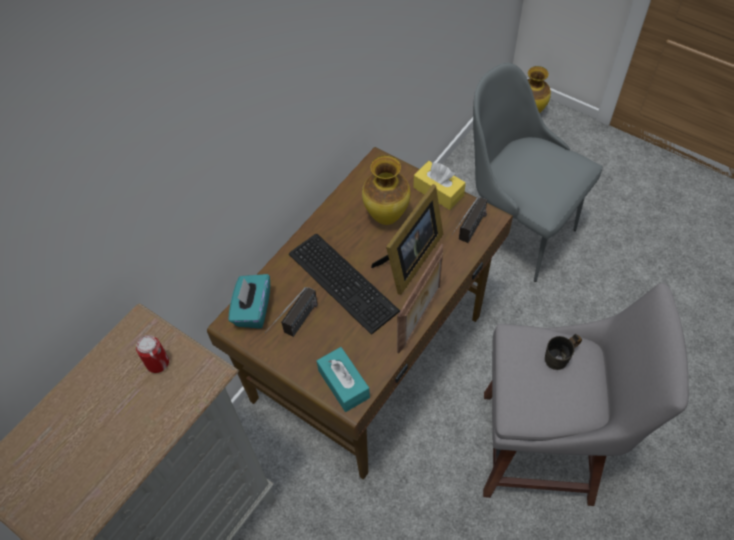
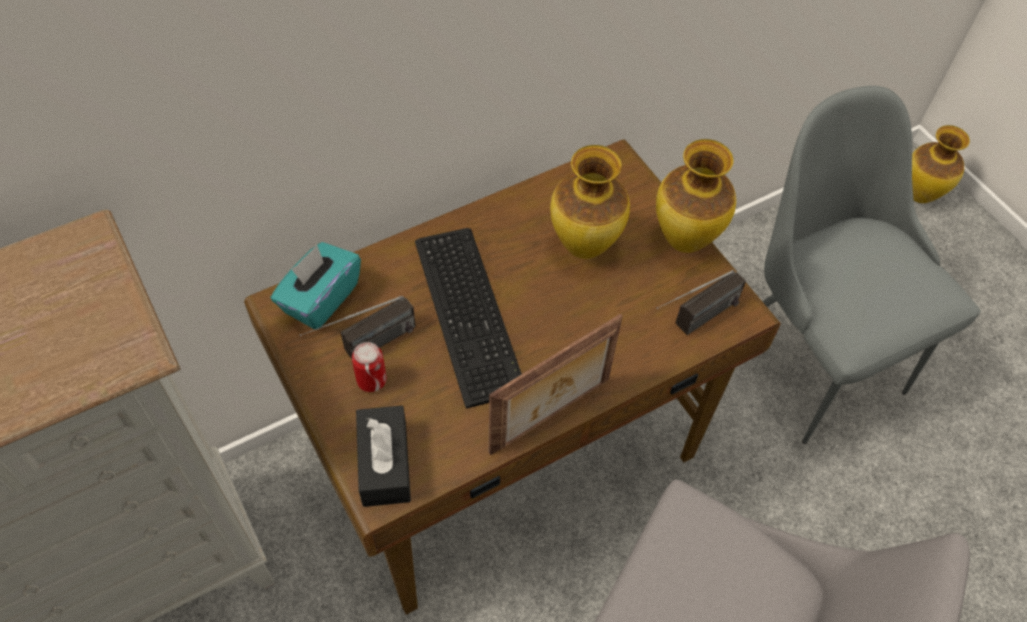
camera: 20 degrees right, 0 degrees up
can [136,335,169,373] -> can moved to [352,342,387,392]
turquoise tissue box [317,347,370,412] -> black tissue box [356,406,411,507]
picture frame [371,184,443,295] -> none
yellow tissue box [414,161,466,210] -> vase [656,139,736,253]
grey mug [545,334,582,370] -> none

